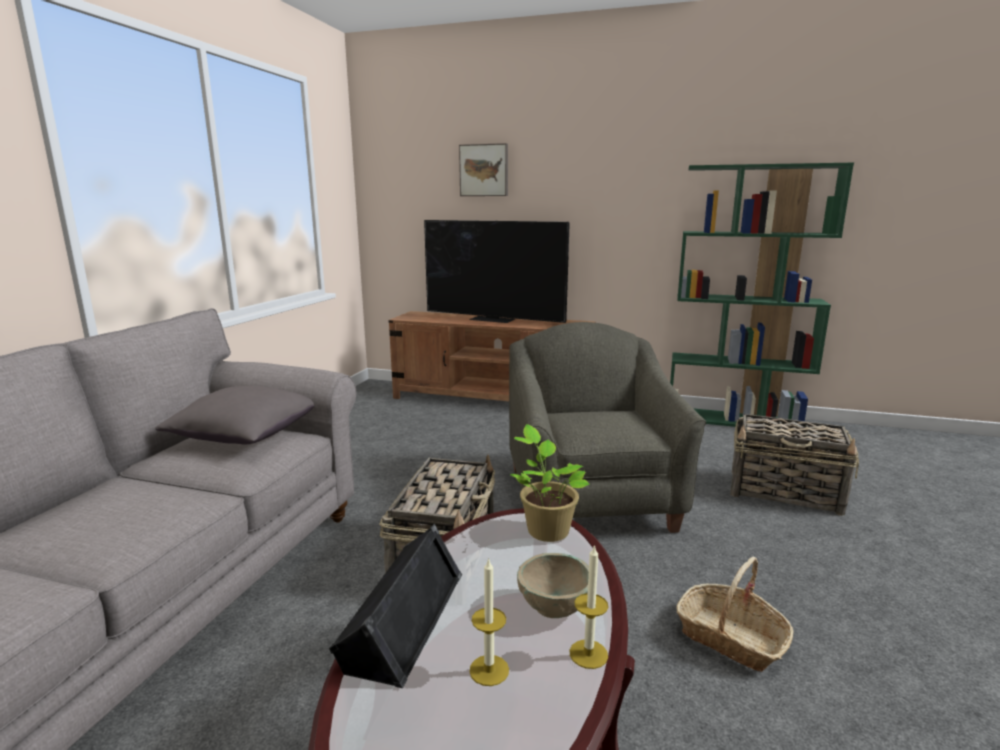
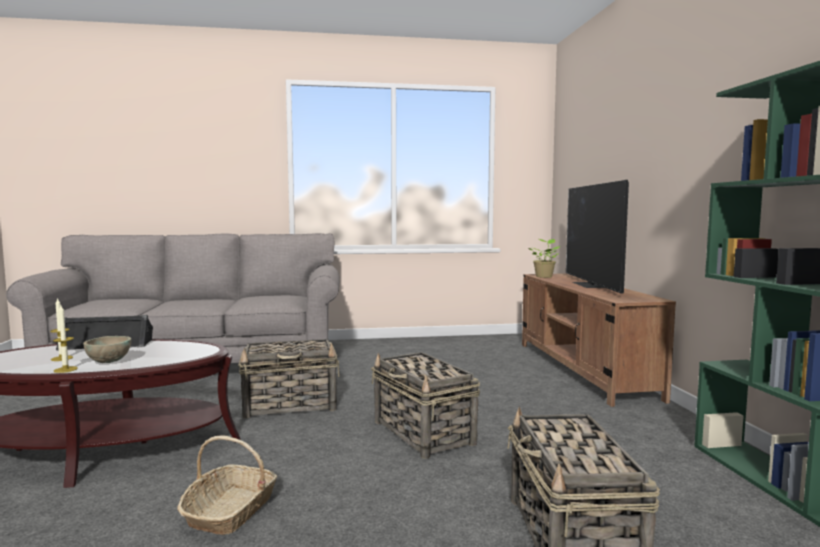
camera: 65 degrees right, 10 degrees down
grey pillow [155,386,314,444] -> none
picture [459,143,508,196] -> none
grey armchair [509,322,706,533] -> basket [371,352,480,459]
potted plant [510,424,590,542] -> potted plant moved to [528,239,560,278]

